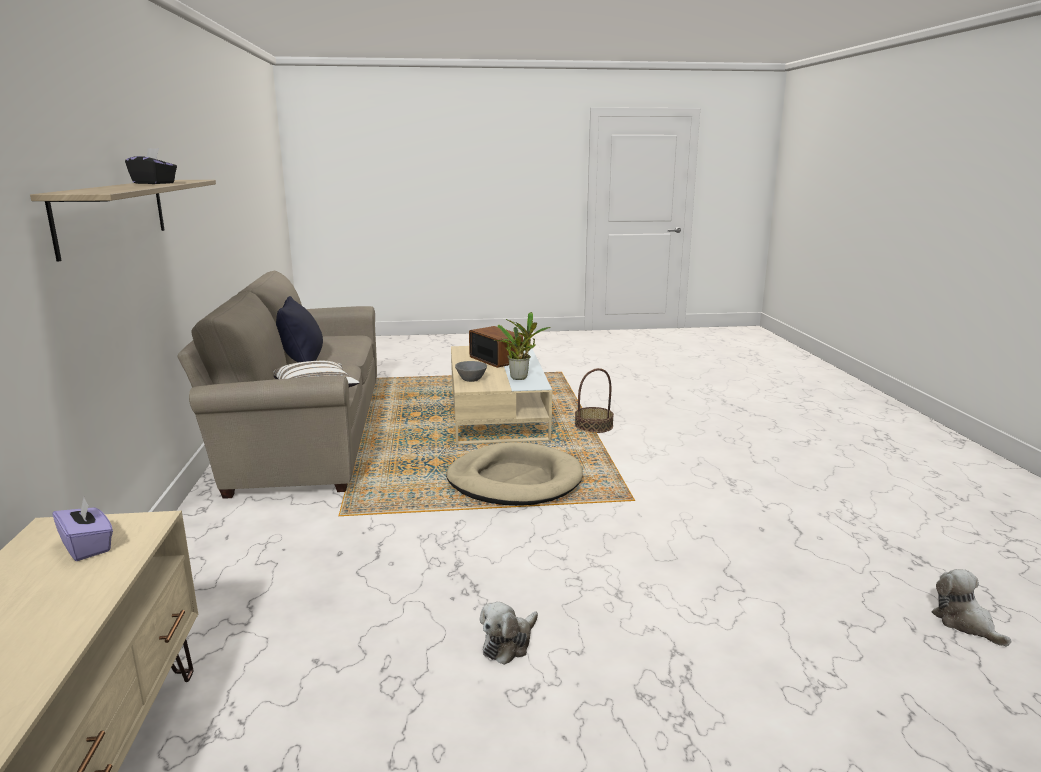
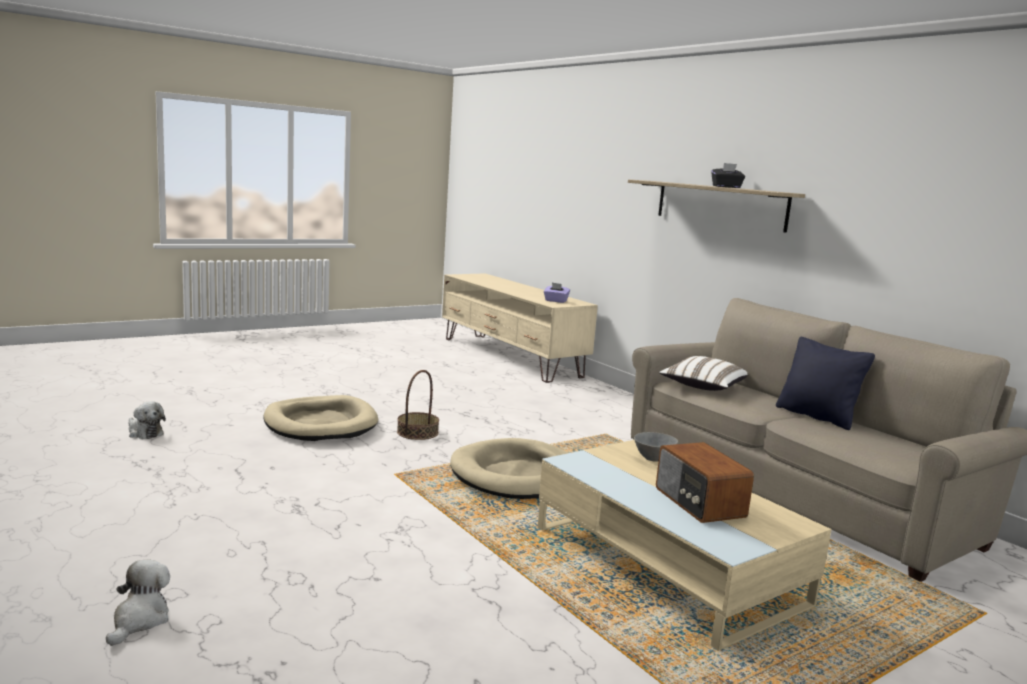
camera: 150 degrees right, 5 degrees down
radio [469,326,523,368] -> radio turned 45 degrees clockwise [656,442,754,523]
plush toy [480,602,538,665] -> plush toy moved to [106,559,170,646]
potted plant [494,312,551,380] -> none
basket [575,368,614,433] -> basket moved to [397,370,439,440]
none -> beige dog bed [264,395,378,441]

